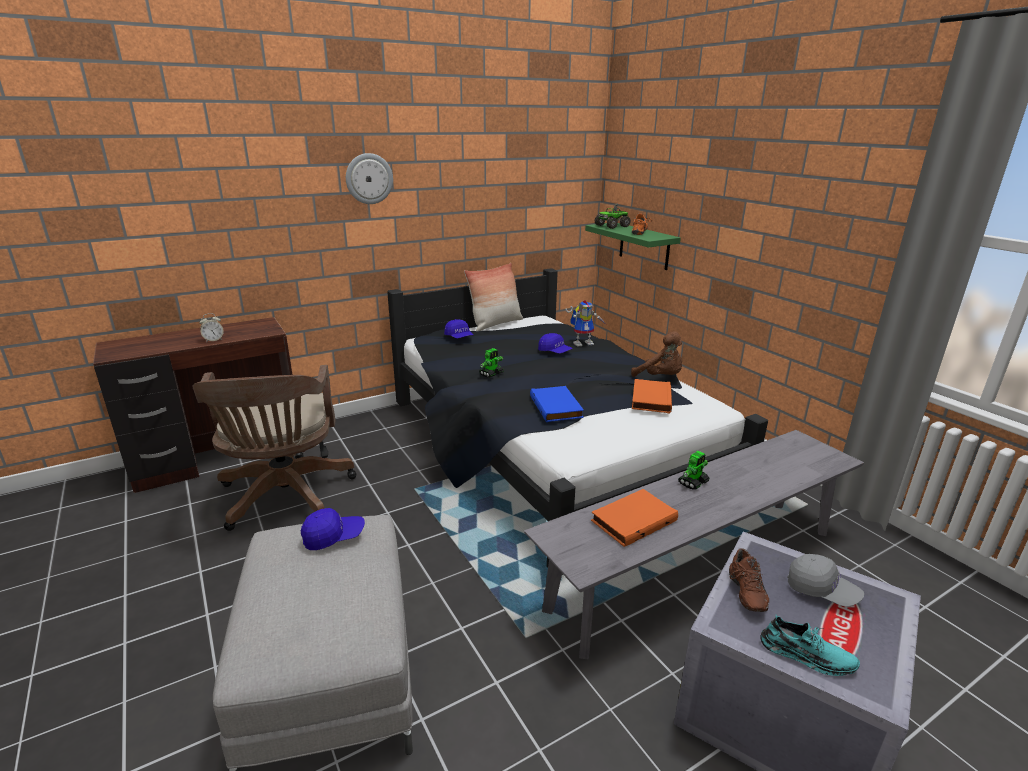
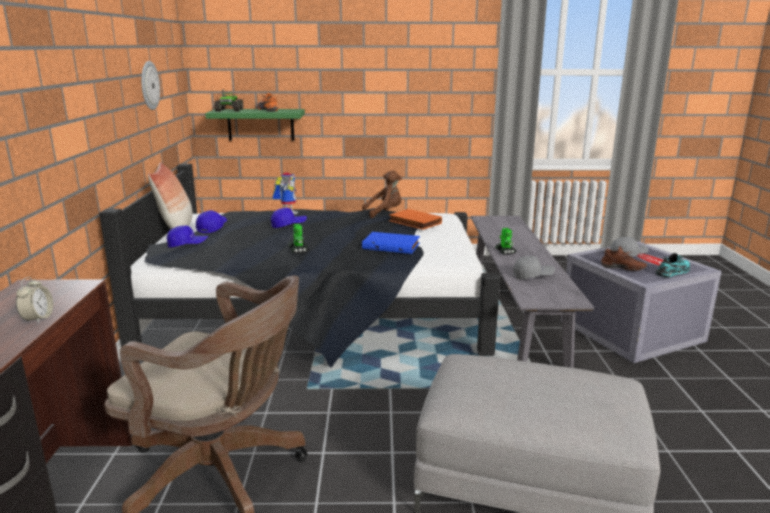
camera: 60 degrees left, 5 degrees down
blue cap [301,508,365,550] -> blue cap moved to [196,210,227,233]
wall clock [346,153,393,204] -> wall clock moved to [141,61,160,110]
orange book [591,489,678,547] -> grey cap [513,256,555,279]

